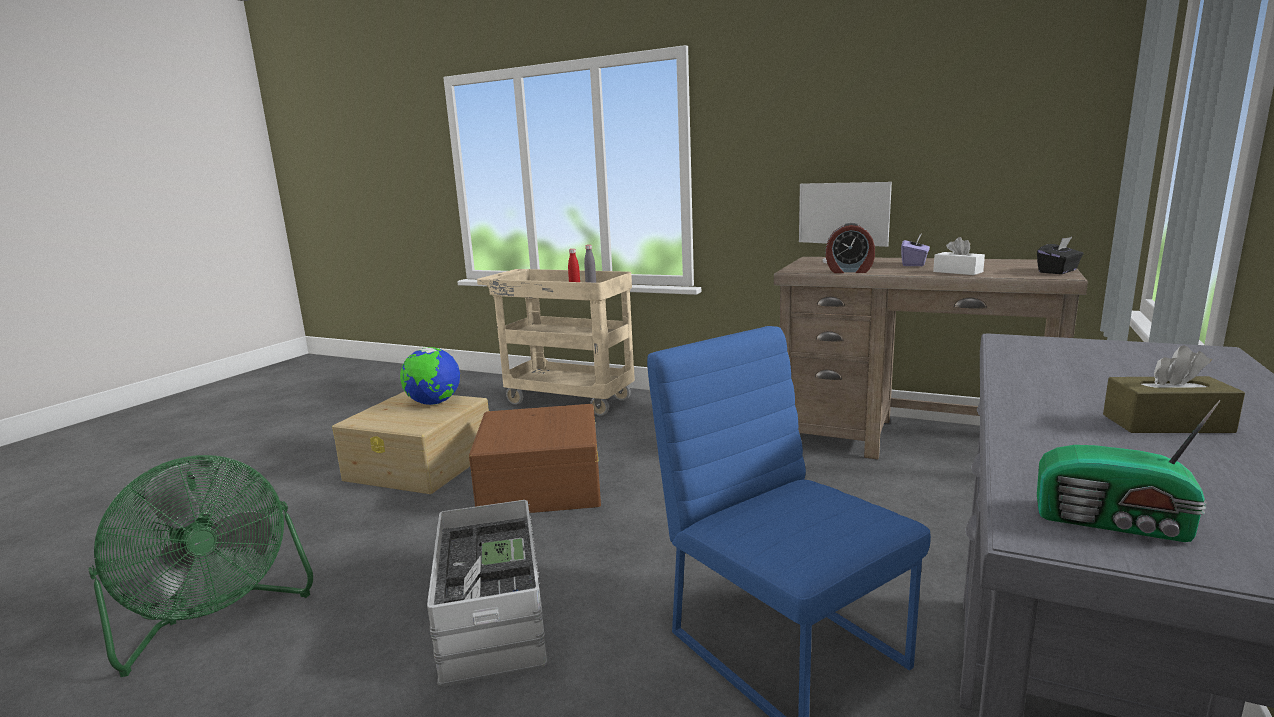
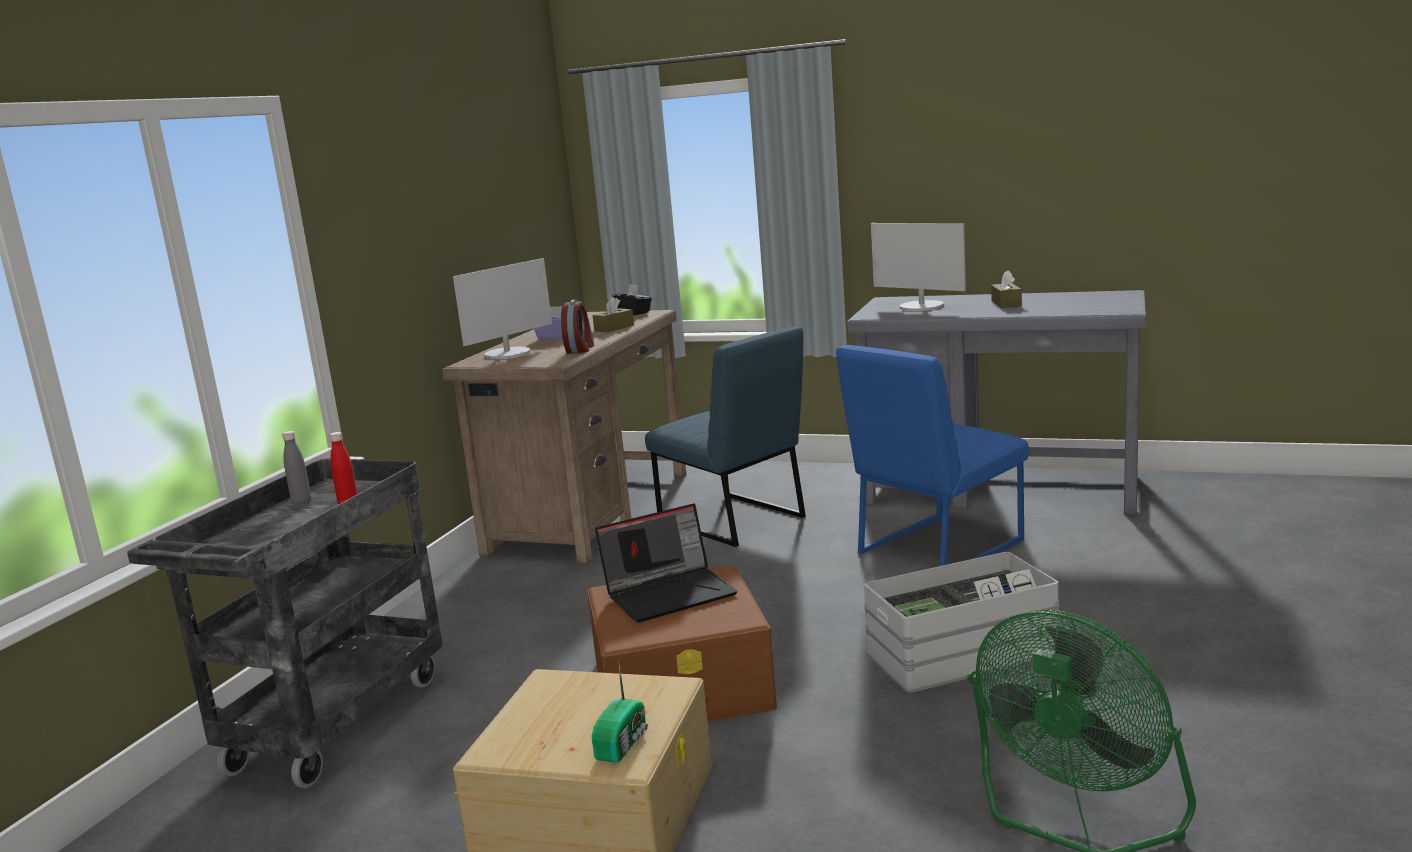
camera: 95 degrees left, 0 degrees up
globe [400,347,460,405] -> none
beige cart [477,269,635,416] -> black cart [127,458,443,788]
white tissue box [933,237,985,275] -> brown tissue box [593,297,634,333]
radio [1037,400,1221,542] -> radio moved to [592,662,648,763]
none -> laptop [595,503,738,623]
none -> blue chair [645,327,806,547]
none -> monitor [871,223,966,311]

